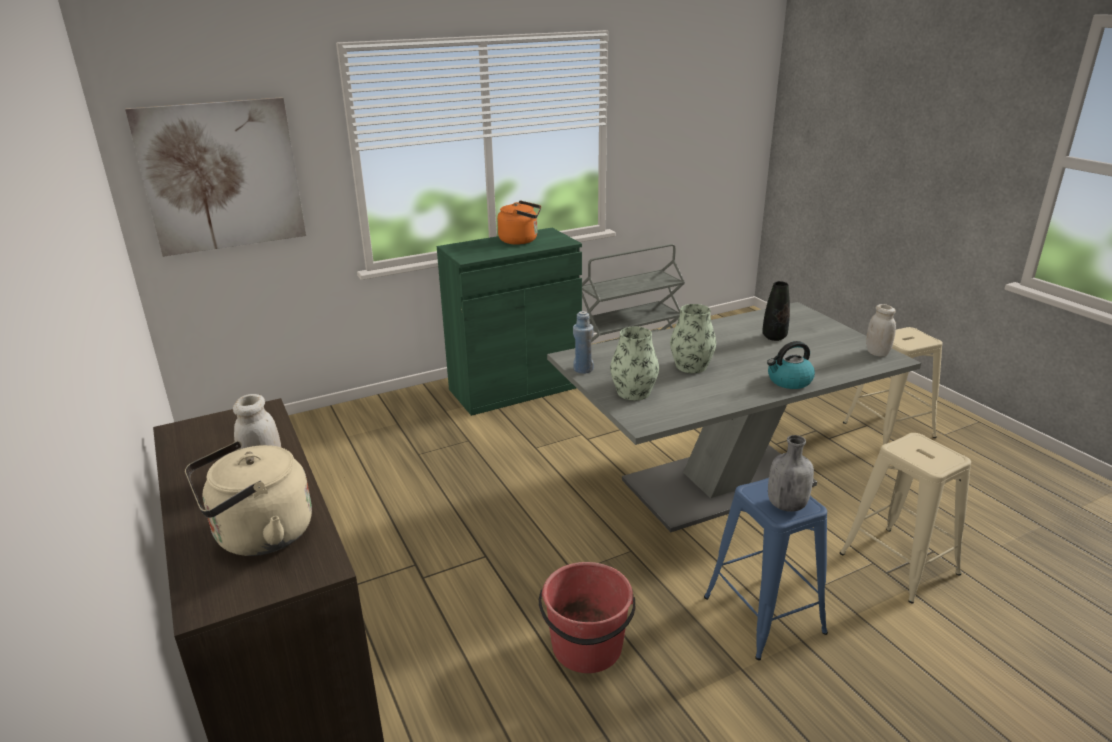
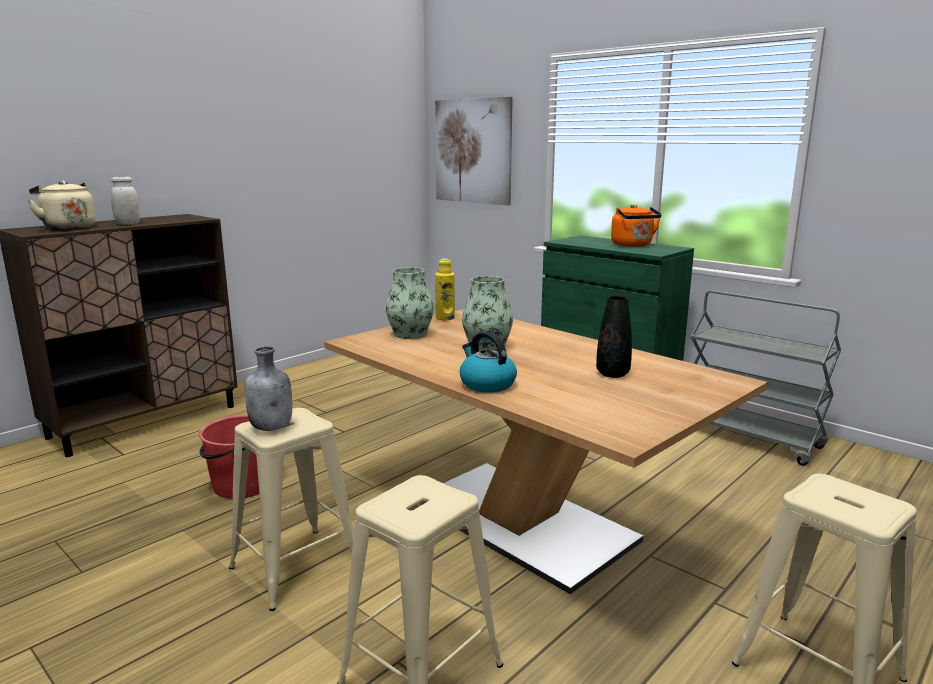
camera: 70 degrees right, 10 degrees down
grey dining table [547,302,921,532] -> brown dining table [324,309,768,594]
blue bottle [573,311,593,374] -> yellow bottle [435,259,455,321]
blue stool [704,478,828,660] -> beige stool [229,408,354,611]
white jar [866,304,896,356] -> none

